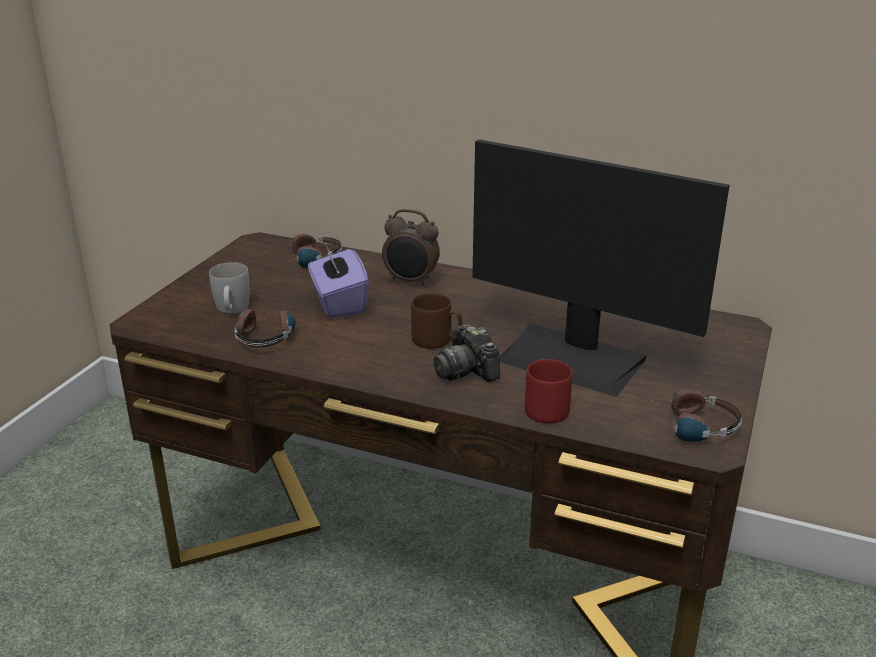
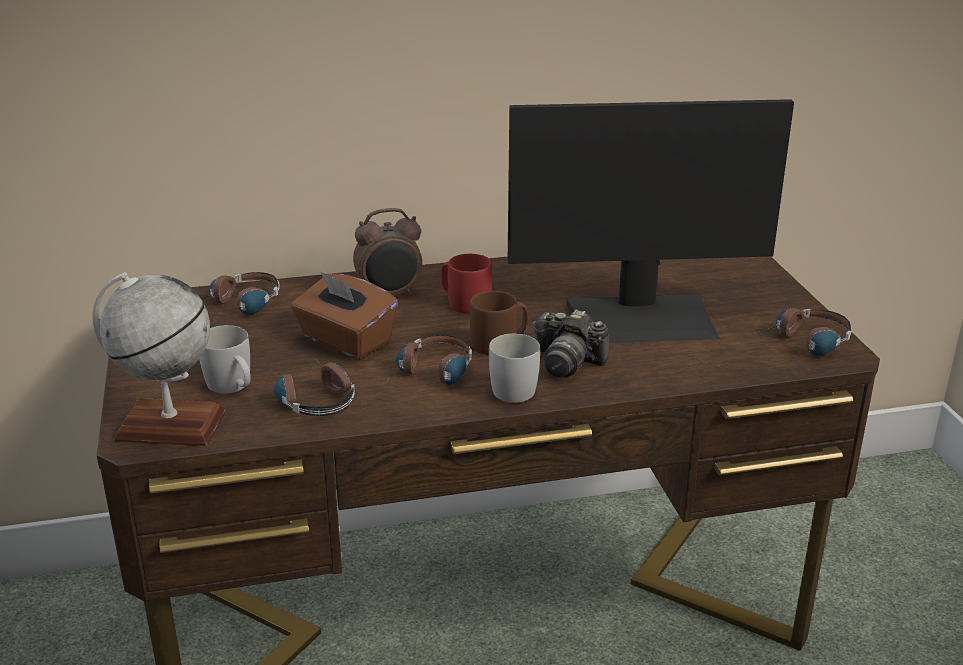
camera: 35 degrees left, 0 degrees up
purple tissue box [308,244,369,318] -> brown tissue box [291,271,398,359]
red mug [525,359,573,423] -> red mug moved to [441,254,492,314]
none -> globe [92,272,226,446]
none -> headphones [389,335,472,385]
none -> white mug [489,334,540,403]

